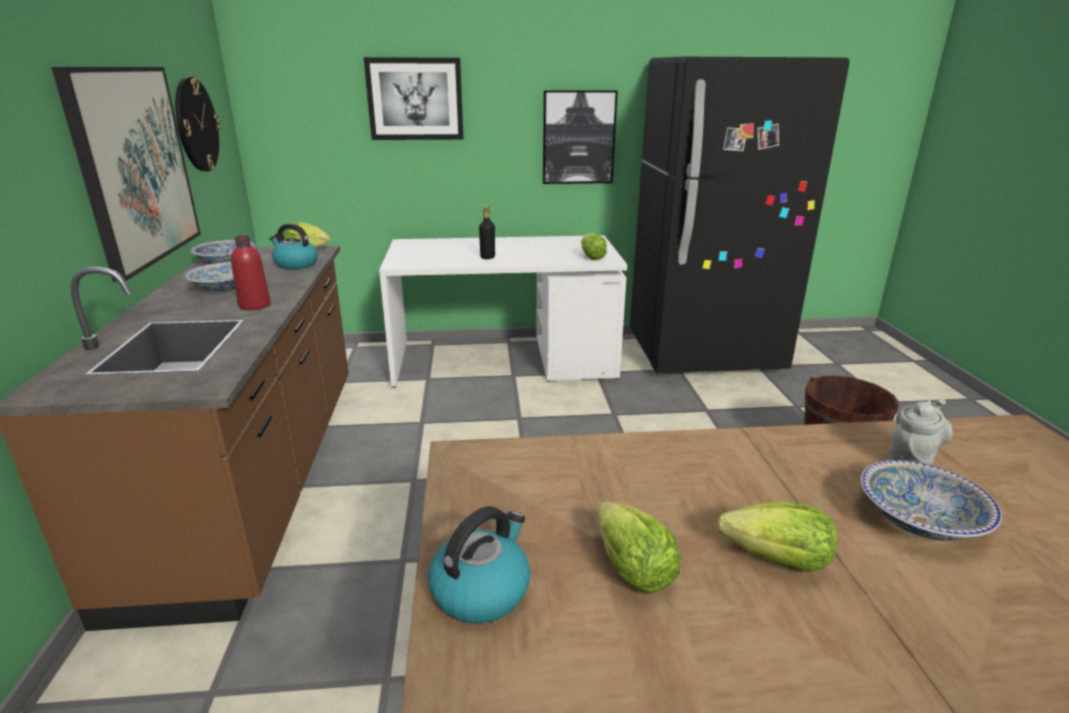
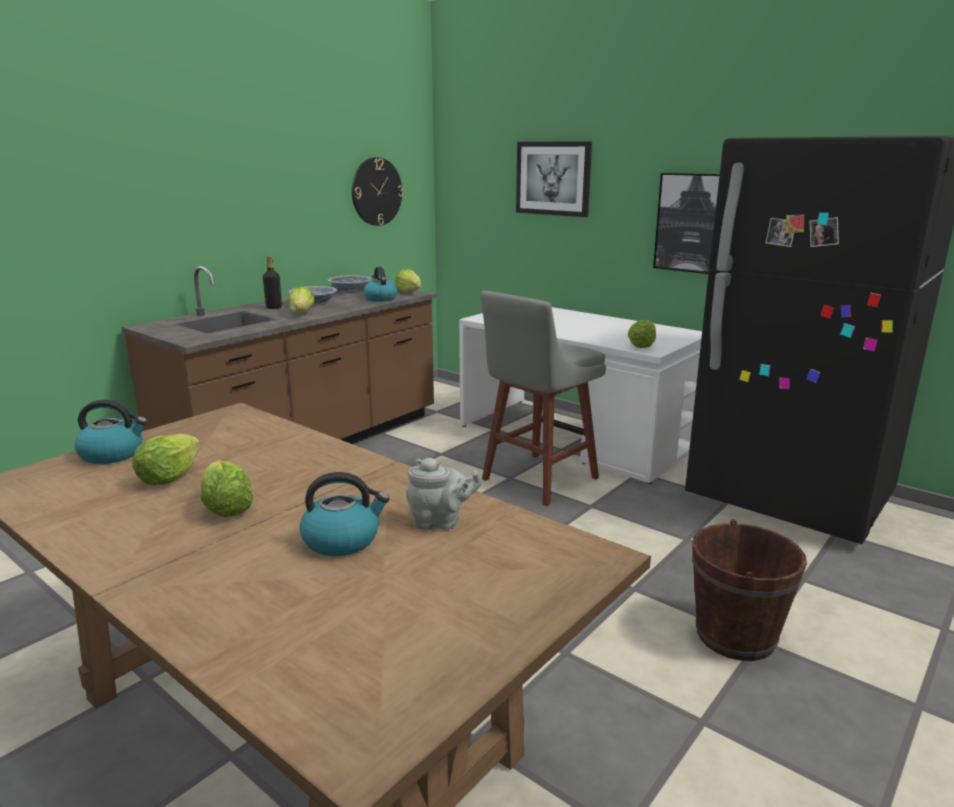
camera: 45 degrees right, 5 degrees down
picture [51,67,201,282] -> none
red bottle [231,235,271,310] -> lettuce [289,287,315,314]
black bottle [479,206,495,259] -> black bottle moved to [263,256,282,309]
bowl [861,460,1002,541] -> kettle [300,472,390,556]
none -> grey stool [480,291,606,506]

